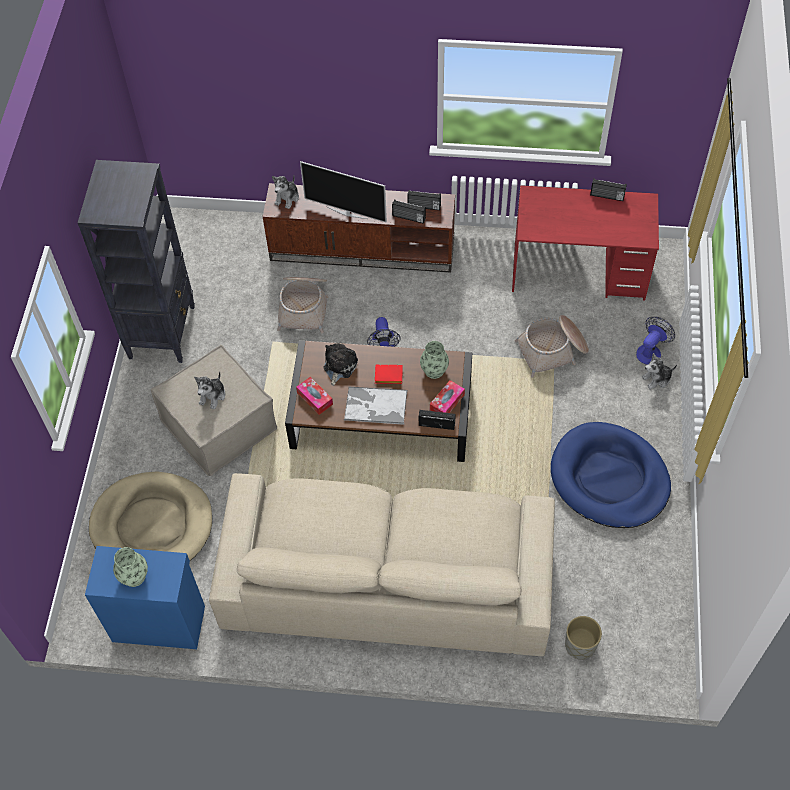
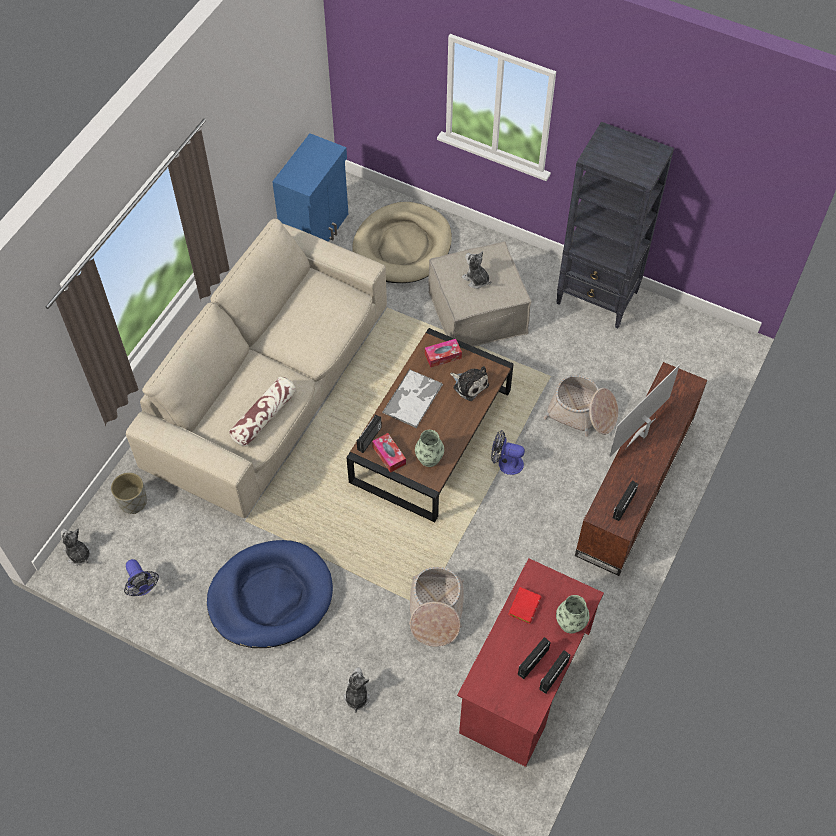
camera: 110 degrees right, 0 degrees up
vase [113,547,148,587] -> vase moved to [556,595,590,634]
plush toy [272,176,299,209] -> plush toy moved to [61,529,91,566]
red book [375,364,403,384] -> red book moved to [508,587,541,624]
radio [392,199,426,224] -> radio moved to [518,637,551,679]
fan [636,317,675,365] -> fan moved to [124,559,159,596]
none -> pillow [229,377,296,447]

